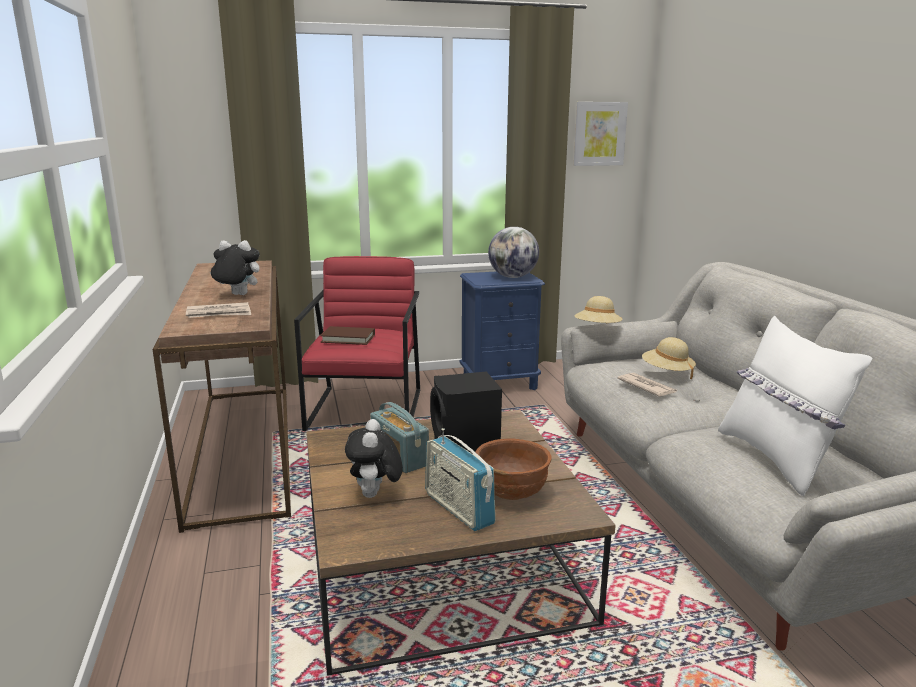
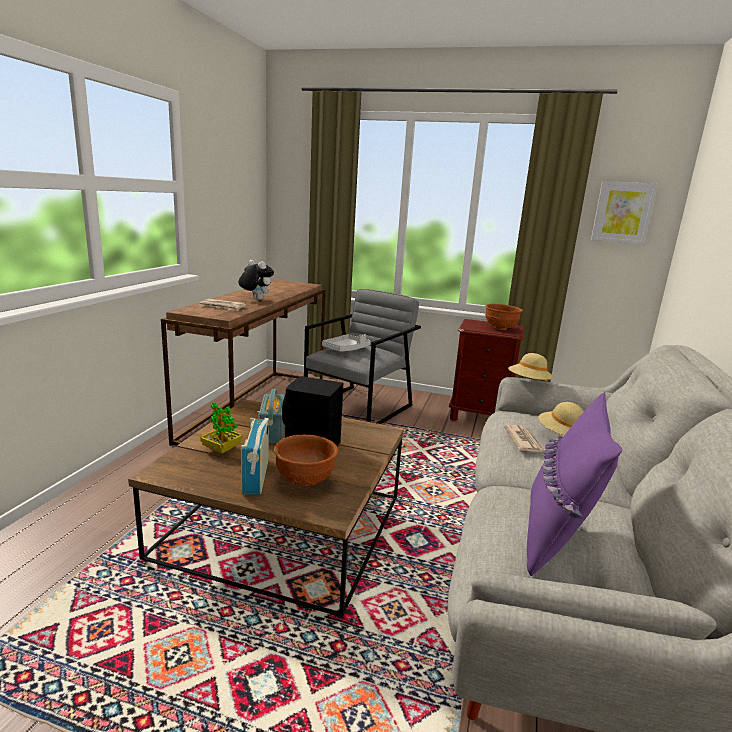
camera: 30 degrees right, 0 degrees up
red armchair [294,256,420,431] -> grey armchair [304,289,421,424]
brown book [320,326,375,345] -> grey tray [322,334,371,351]
plush toy [345,419,403,498] -> potted plant [200,403,242,454]
blue nightstand [460,272,545,390] -> brown nightstand [449,319,524,421]
globe [488,227,539,278] -> brown bowl [485,304,523,330]
white pillow [718,316,872,496] -> purple pillow [527,392,622,576]

